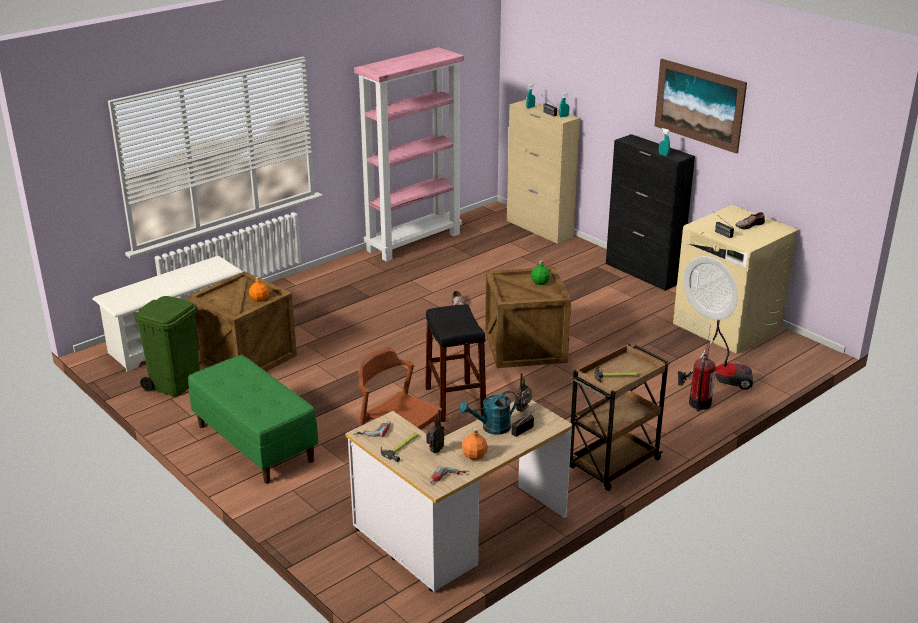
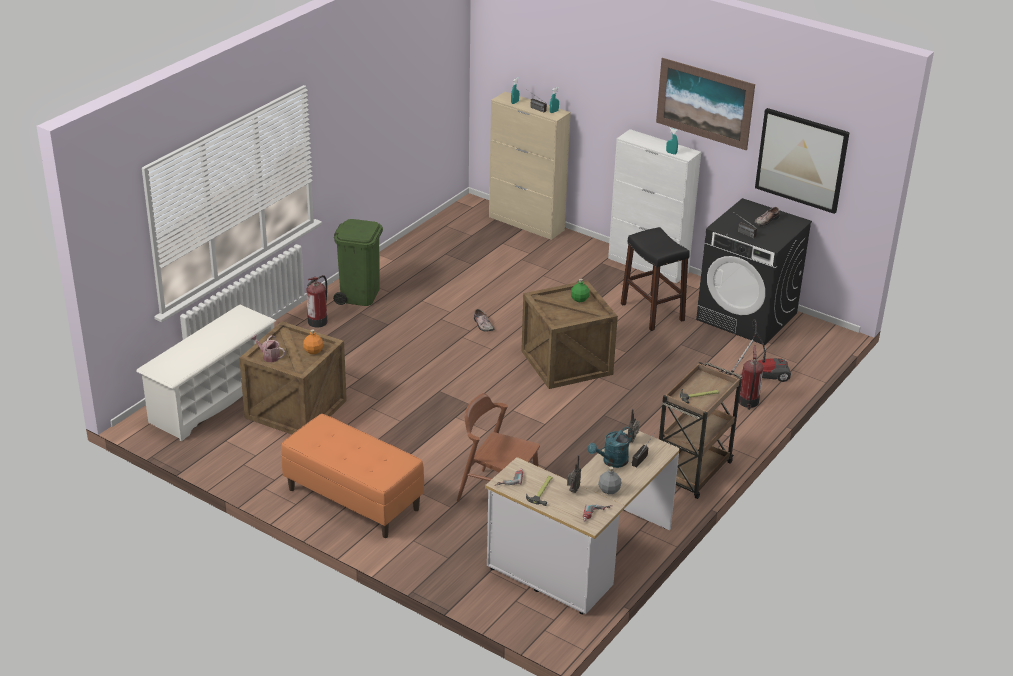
camera: 15 degrees left, 5 degrees up
green trash can [135,296,200,396] -> green trash can moved to [333,219,383,306]
green bench [188,355,318,484] -> orange bench [281,414,424,538]
pink bookcase [354,47,464,262] -> none
black stool [425,304,486,422] -> black stool moved to [621,227,690,331]
orange bottle [462,428,488,460] -> grey bottle [598,466,621,494]
black cabinet [606,134,695,291] -> white cabinet [608,129,701,284]
beige washing machine [673,205,799,354] -> black washing machine [696,198,812,345]
none -> watering can [251,335,285,362]
none -> fire extinguisher [306,275,327,328]
none -> picture [755,108,850,214]

